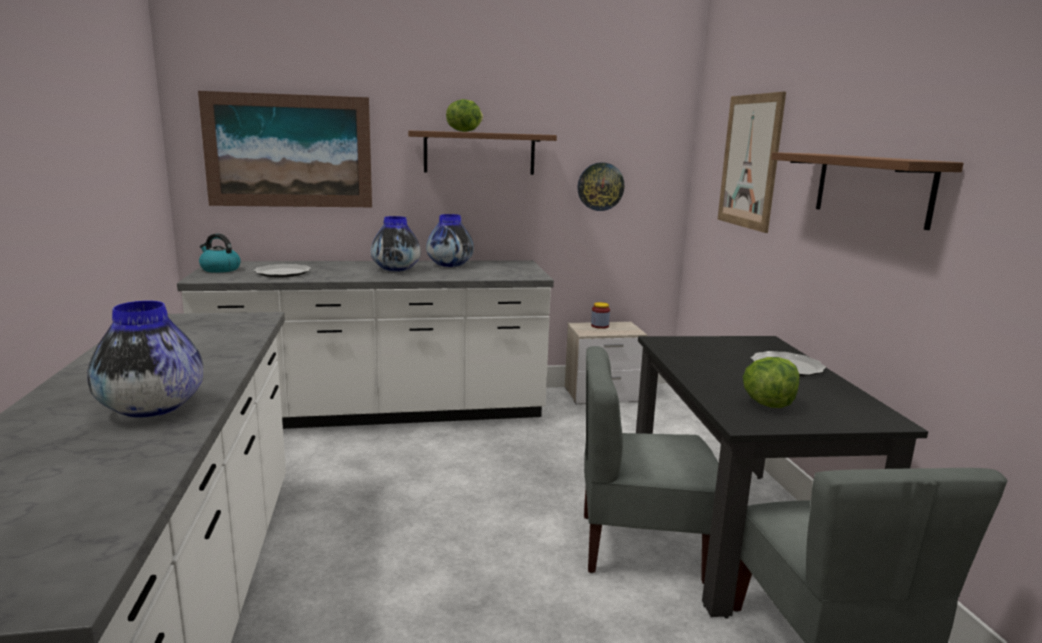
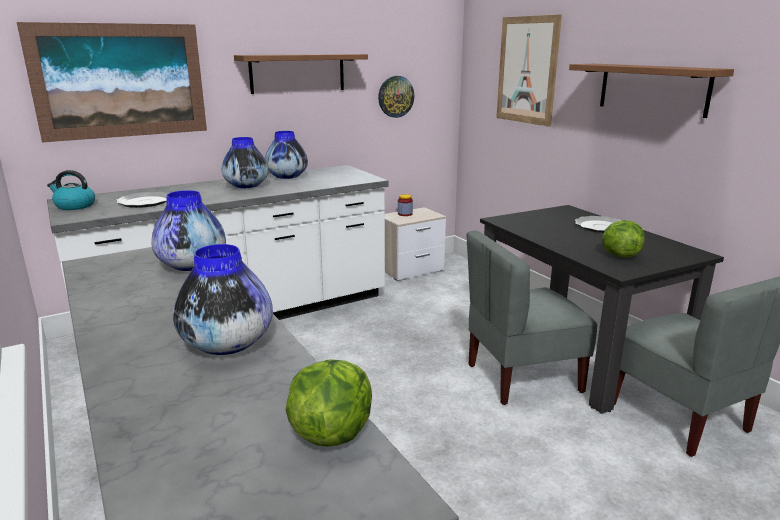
camera: 20 degrees left, 5 degrees up
lettuce [446,99,483,132] -> lettuce moved to [286,359,372,447]
none -> vase [151,190,226,271]

